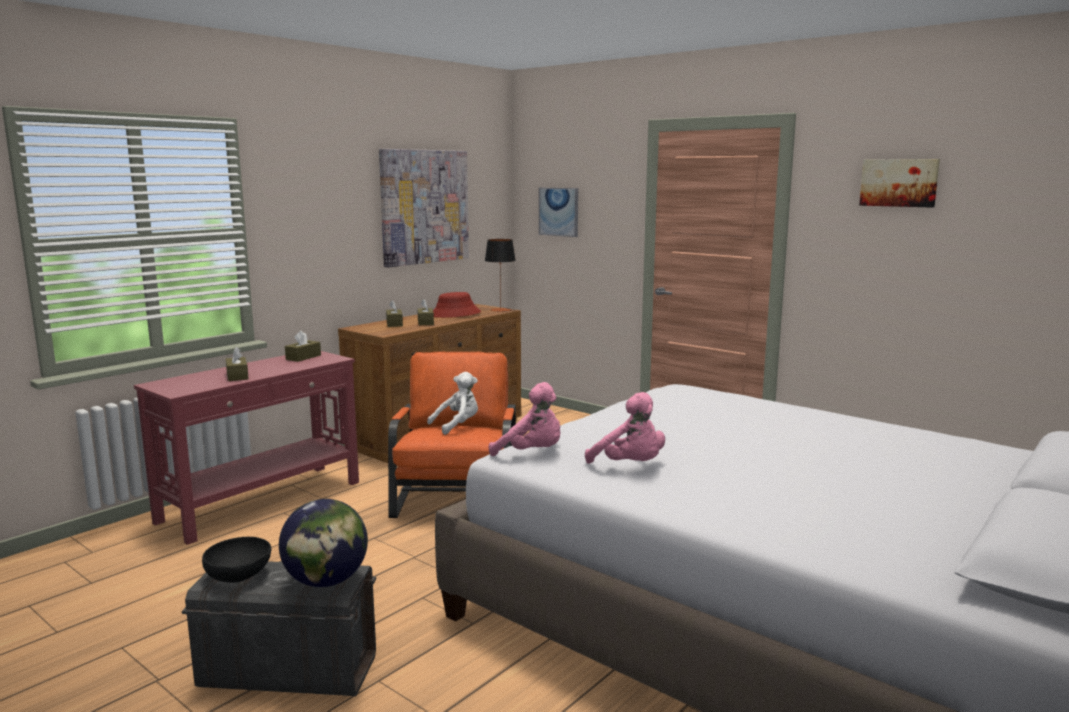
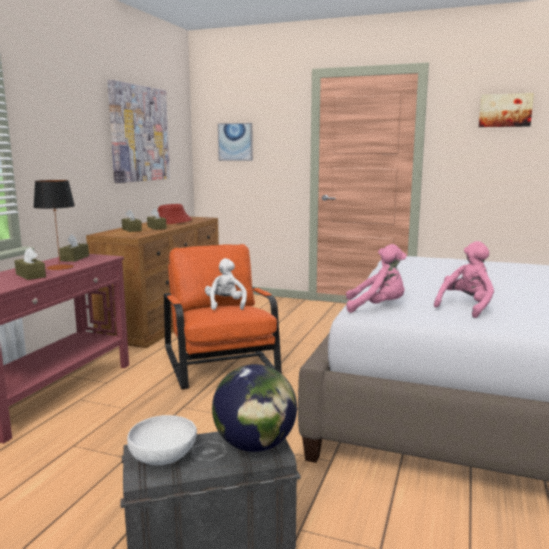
camera: 20 degrees left, 0 degrees up
black bowl [202,537,272,583] -> white bowl [127,415,197,465]
white plush toy [427,372,478,435] -> white plush toy turned 45 degrees counterclockwise [205,258,247,310]
table lamp [485,239,516,312] -> table lamp moved to [33,180,75,270]
pink plush toy [585,392,665,464] -> pink plush toy turned 75 degrees counterclockwise [434,241,494,318]

